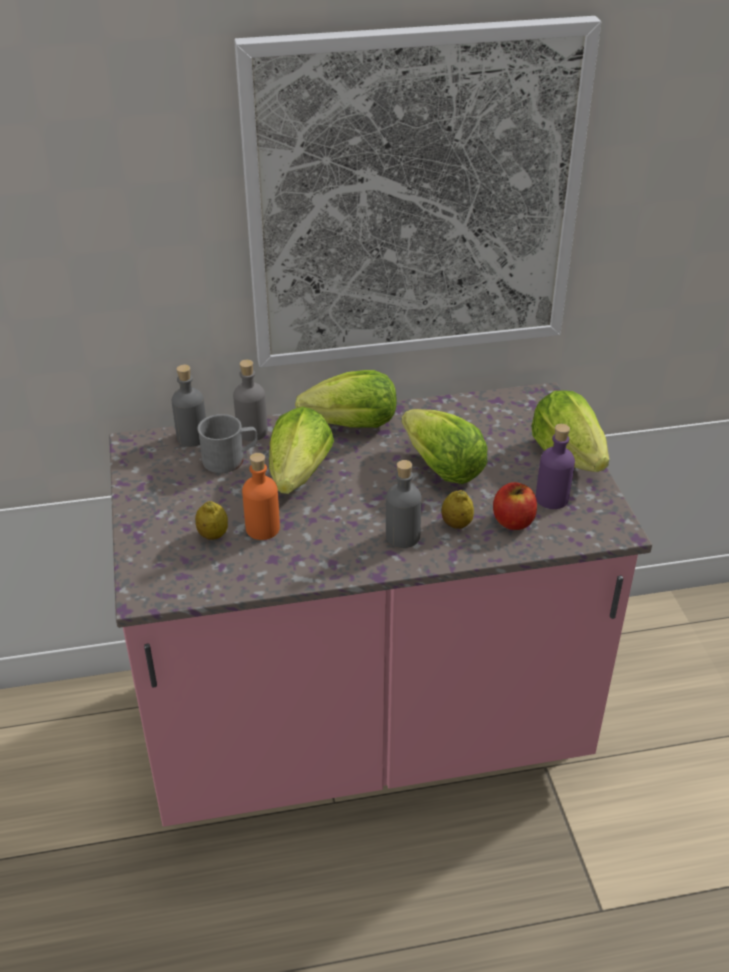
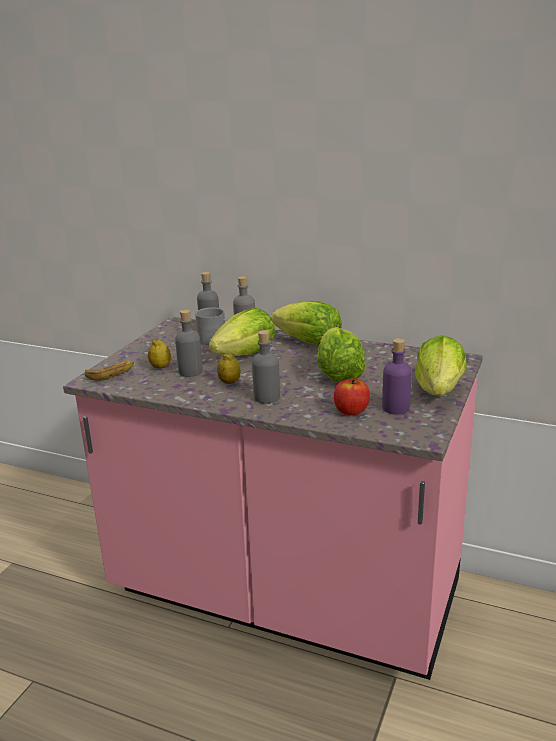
camera: 35 degrees right, 15 degrees down
picture [234,16,601,368] -> none
orange bottle [242,453,280,540] -> grey bottle [175,309,203,377]
lemon [441,490,474,529] -> lemon moved to [217,353,241,384]
none -> banana [85,361,134,381]

